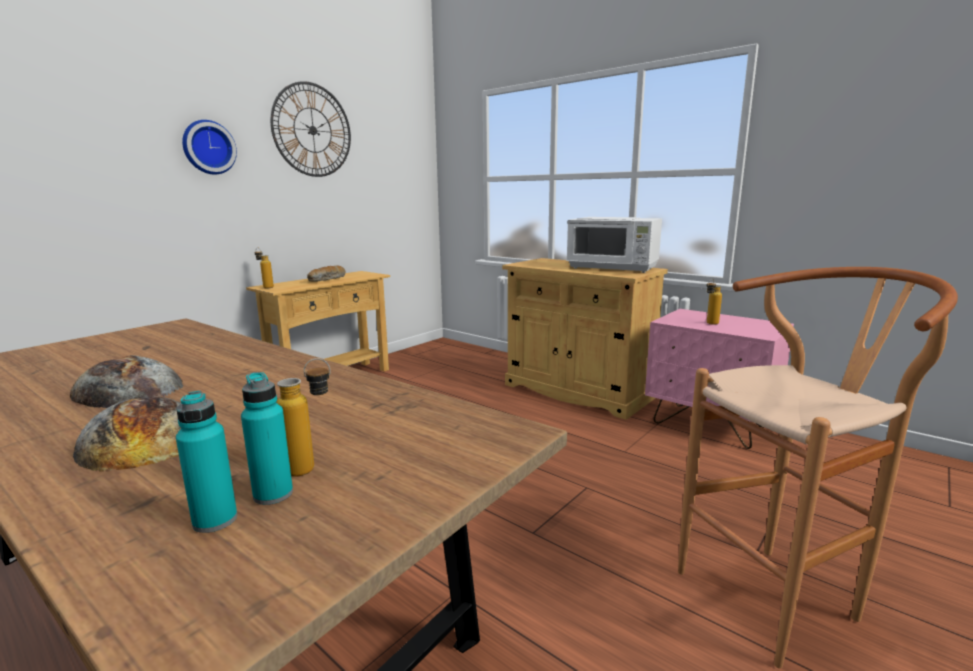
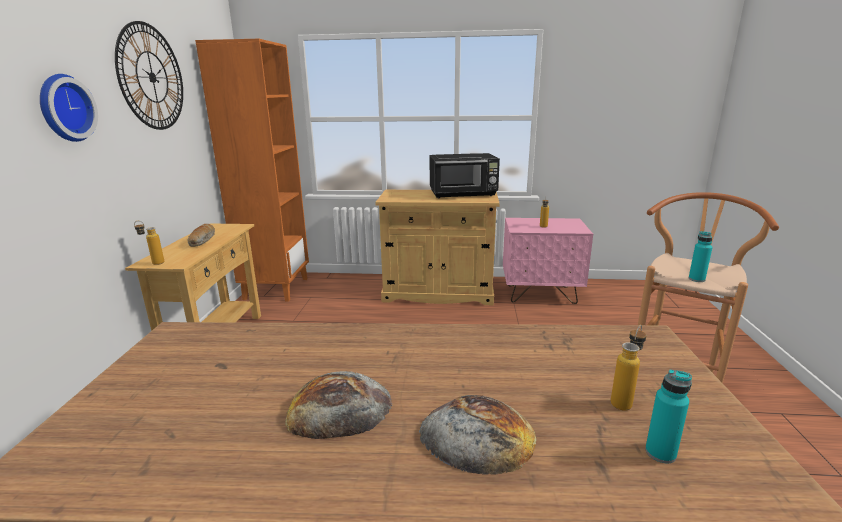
camera: 35 degrees left, 5 degrees up
turquoise bottle [241,372,293,505] -> turquoise bottle moved to [689,231,713,282]
white microwave [567,217,662,273] -> black microwave [430,153,500,198]
none -> orange bookcase [195,39,309,301]

